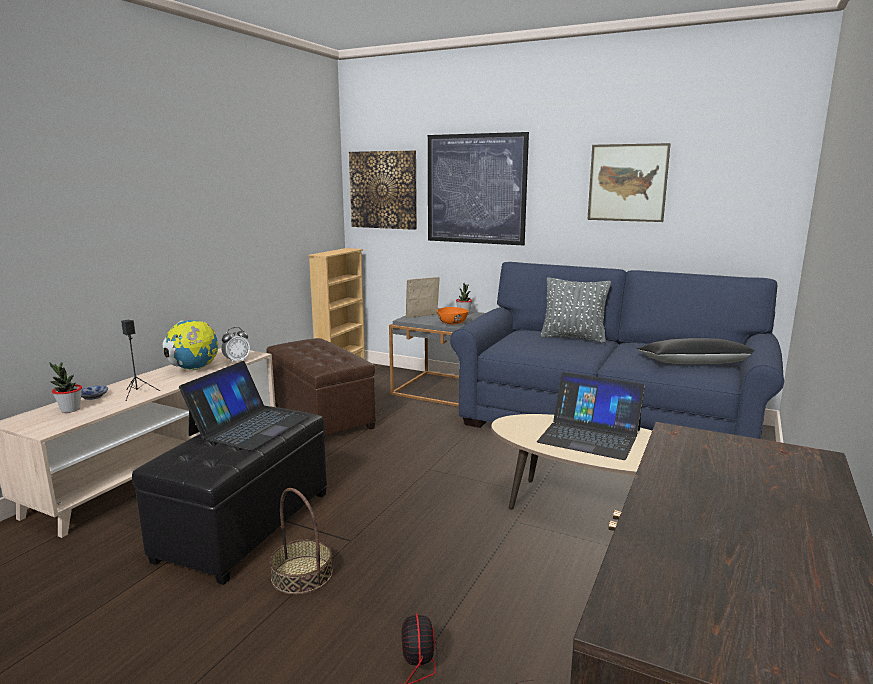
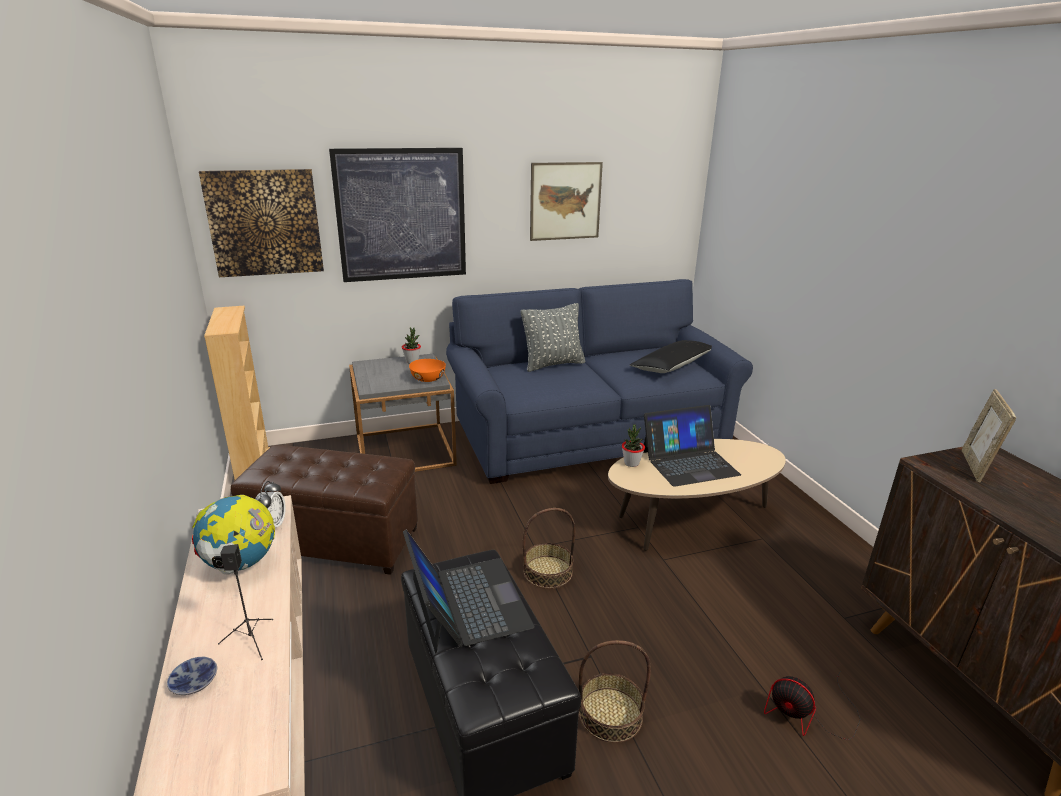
camera: 45 degrees left, 10 degrees up
potted plant [49,362,82,413] -> potted plant moved to [622,424,645,467]
picture frame [406,277,439,318] -> picture frame moved to [962,389,1016,482]
none -> basket [523,508,575,589]

